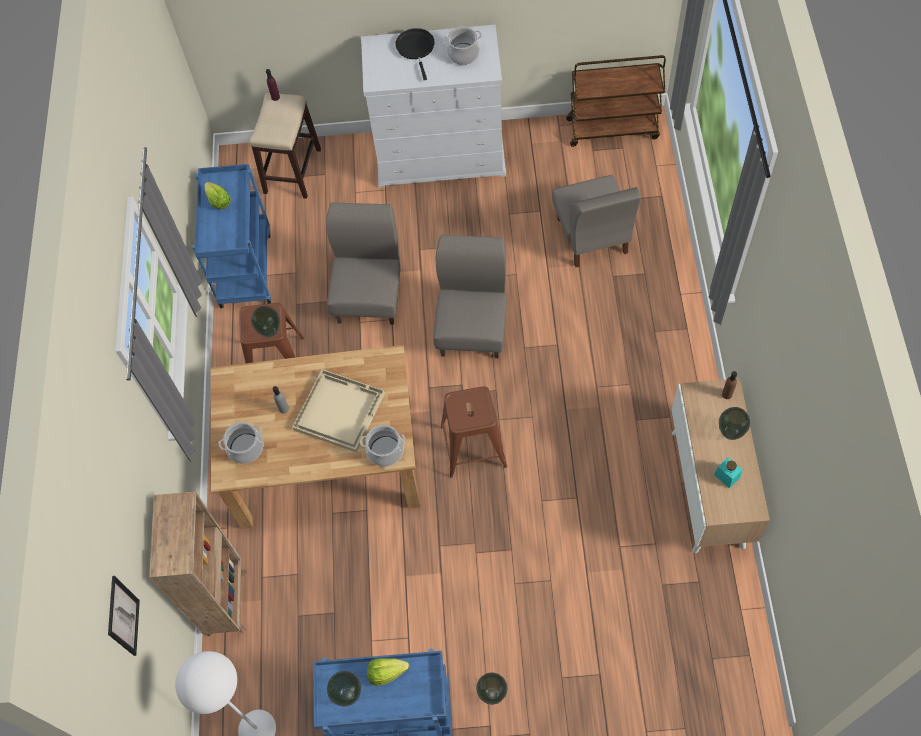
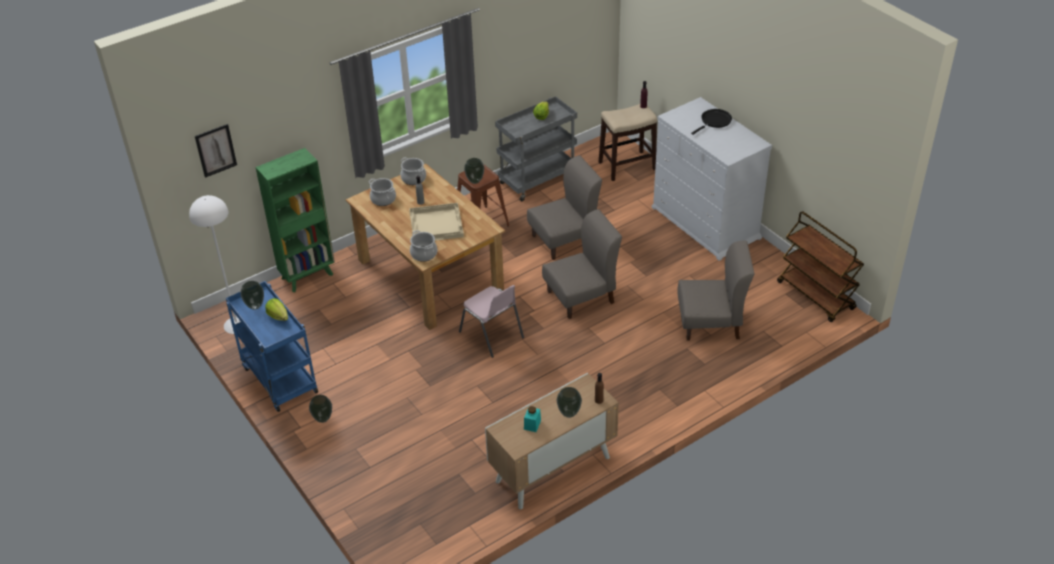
camera: 55 degrees right, 20 degrees down
brown bookcase [149,491,248,636] -> green bookcase [256,148,335,292]
blue cart [193,164,271,308] -> grey cart [495,96,577,201]
brown stool [440,387,507,478] -> pink chair [459,285,524,358]
cooking pot [443,27,482,65] -> cooking pot moved to [401,157,426,185]
grey chair [552,175,641,267] -> grey chair turned 135 degrees counterclockwise [677,240,754,341]

